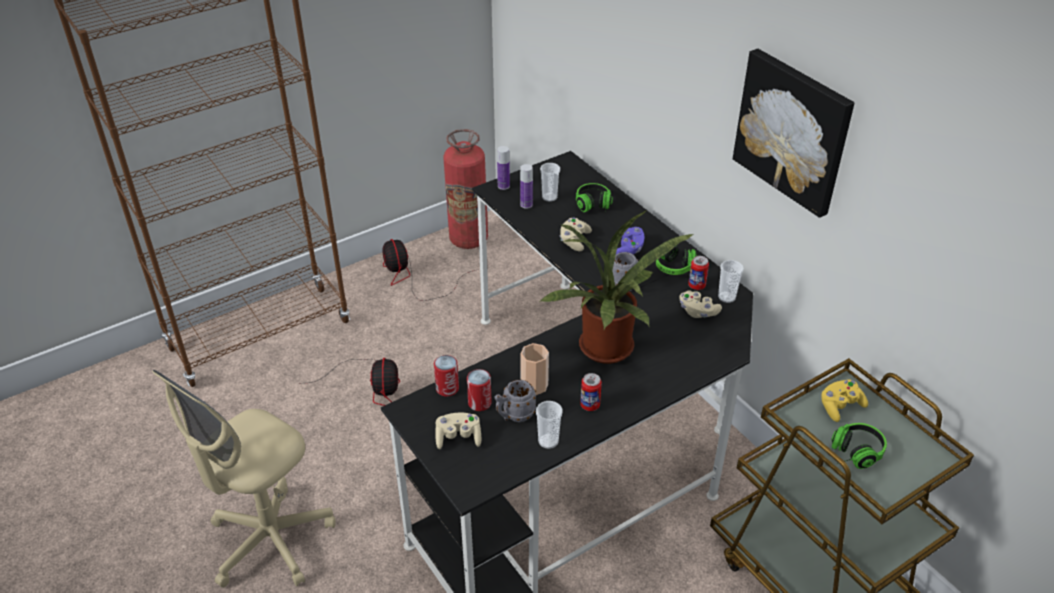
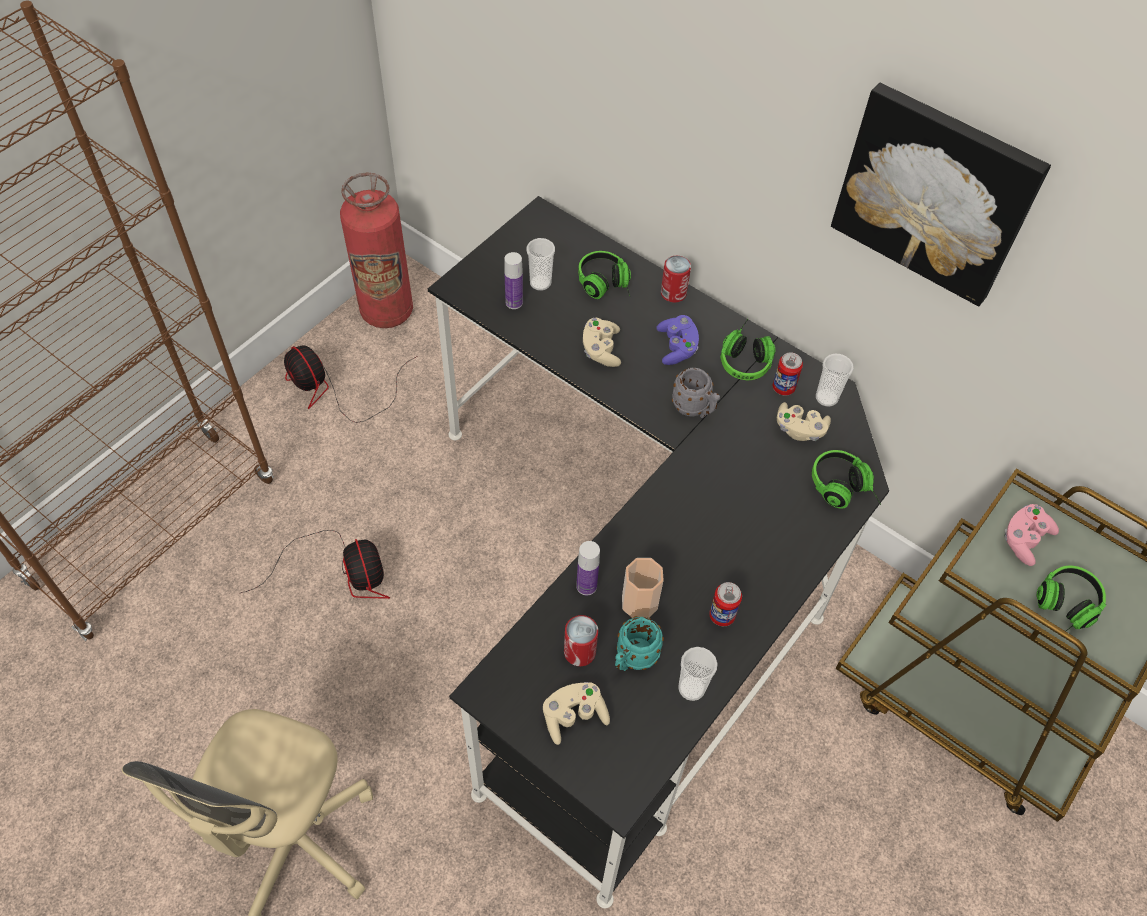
camera: 20 degrees left, 15 degrees up
can [434,355,459,396] -> can moved to [661,256,691,303]
grey mug [494,380,536,422] -> turquoise mug [615,616,664,671]
bottle [497,146,510,190] -> bottle moved to [576,541,600,596]
potted plant [539,210,695,364] -> none
yellow game controller [821,379,868,422] -> pink game controller [1004,504,1059,566]
none -> headphones [812,450,881,509]

